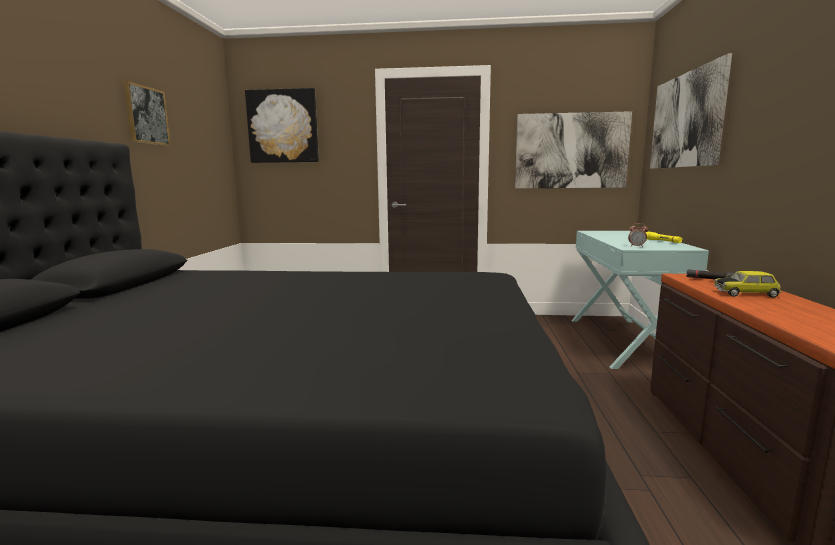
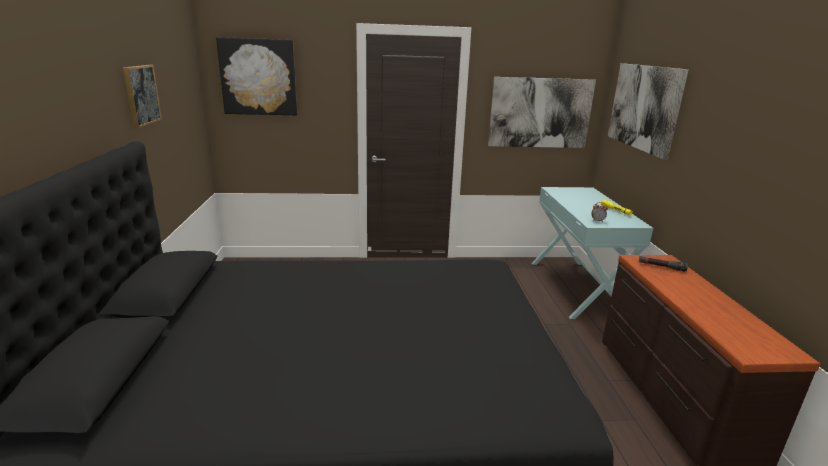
camera: 10 degrees left, 10 degrees up
toy car [714,271,781,298] -> none

